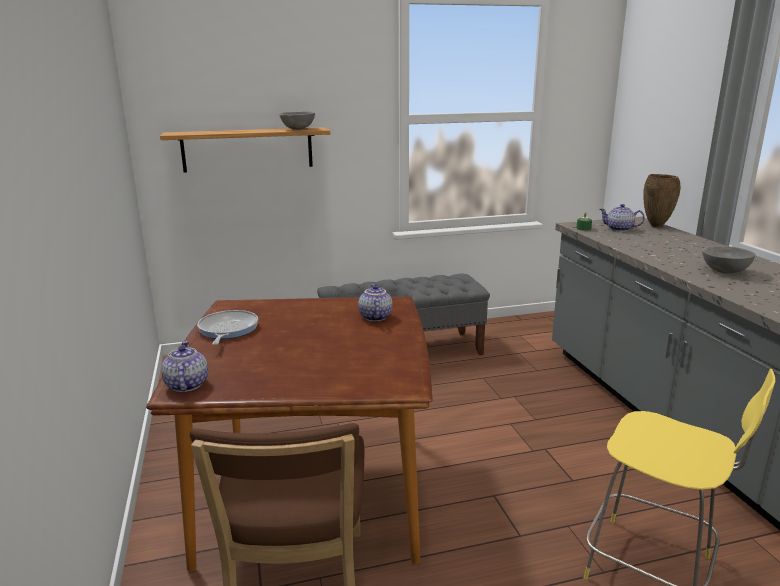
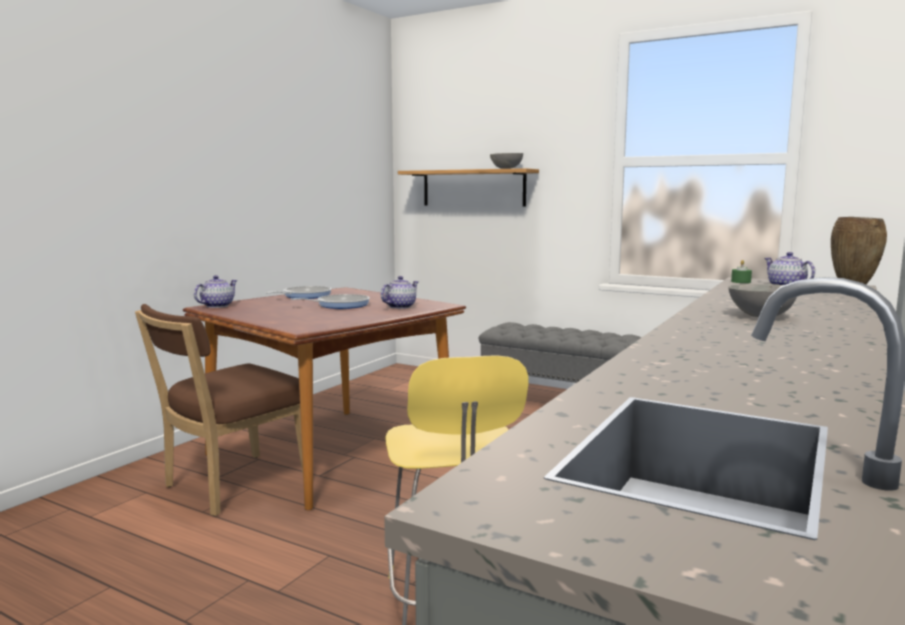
camera: 45 degrees right, 10 degrees down
none -> frying pan [290,294,370,309]

